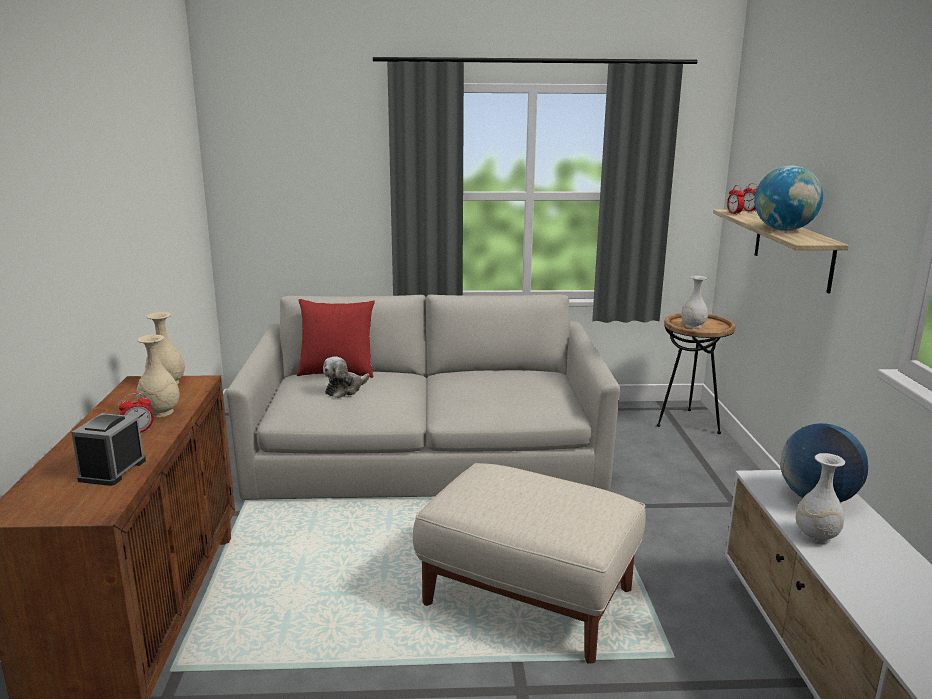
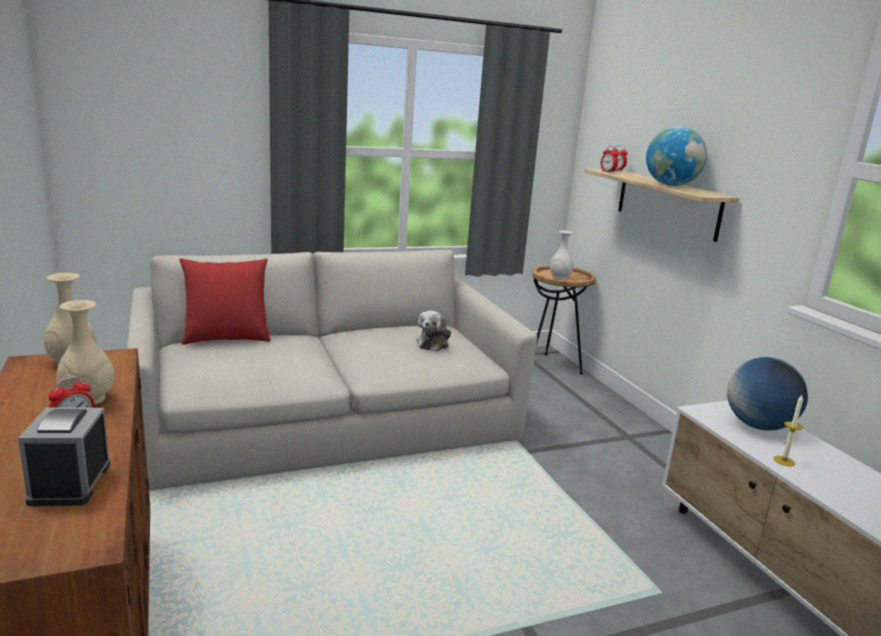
camera: 20 degrees left, 0 degrees up
plush toy [323,356,370,398] -> plush toy moved to [416,310,451,352]
beige ottoman [413,463,646,664] -> none
white vase [795,453,845,544] -> candle [774,395,803,466]

